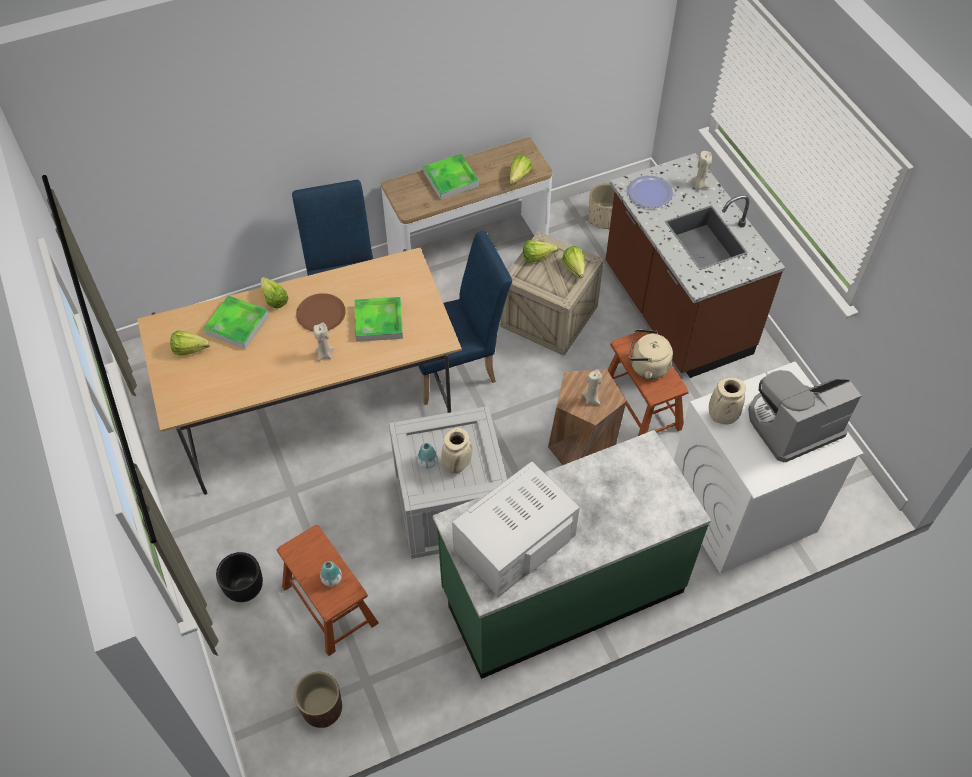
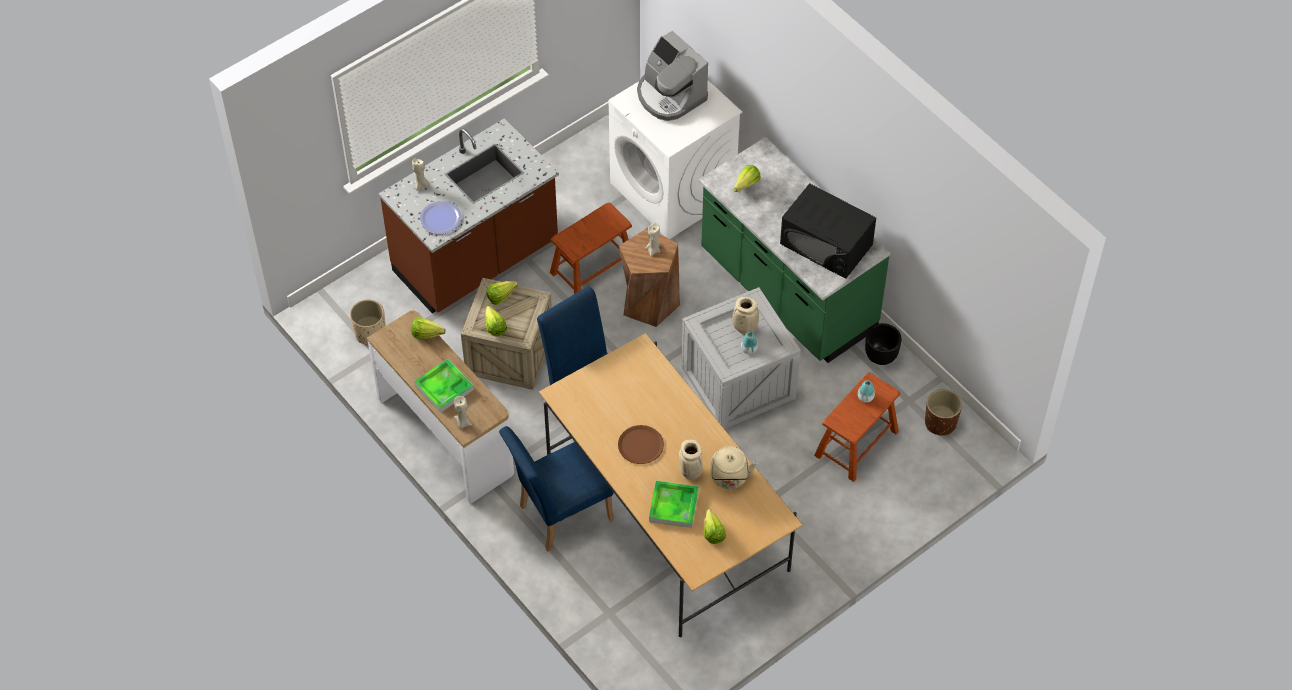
camera: 105 degrees left, 0 degrees up
black planter [216,552,263,602] -> black planter moved to [865,323,901,365]
lettuce [261,277,289,308] -> lettuce moved to [734,165,760,192]
beige candle [314,322,334,361] -> beige candle moved to [454,396,472,429]
tray [355,297,403,342] -> none
white microwave [452,461,580,597] -> black microwave [780,183,876,278]
beige kettle [629,329,673,379] -> beige kettle moved to [710,446,757,489]
beige vase [709,378,746,425] -> beige vase moved to [679,439,703,480]

